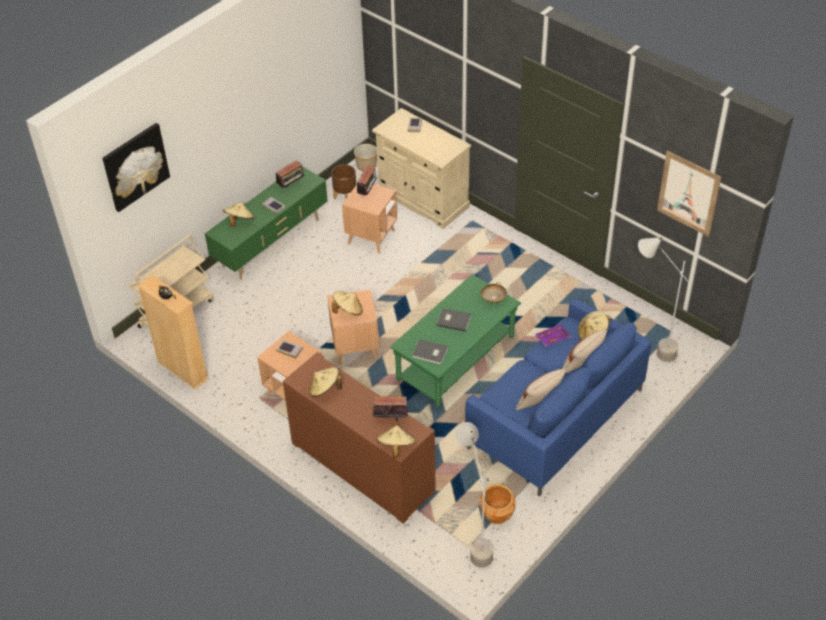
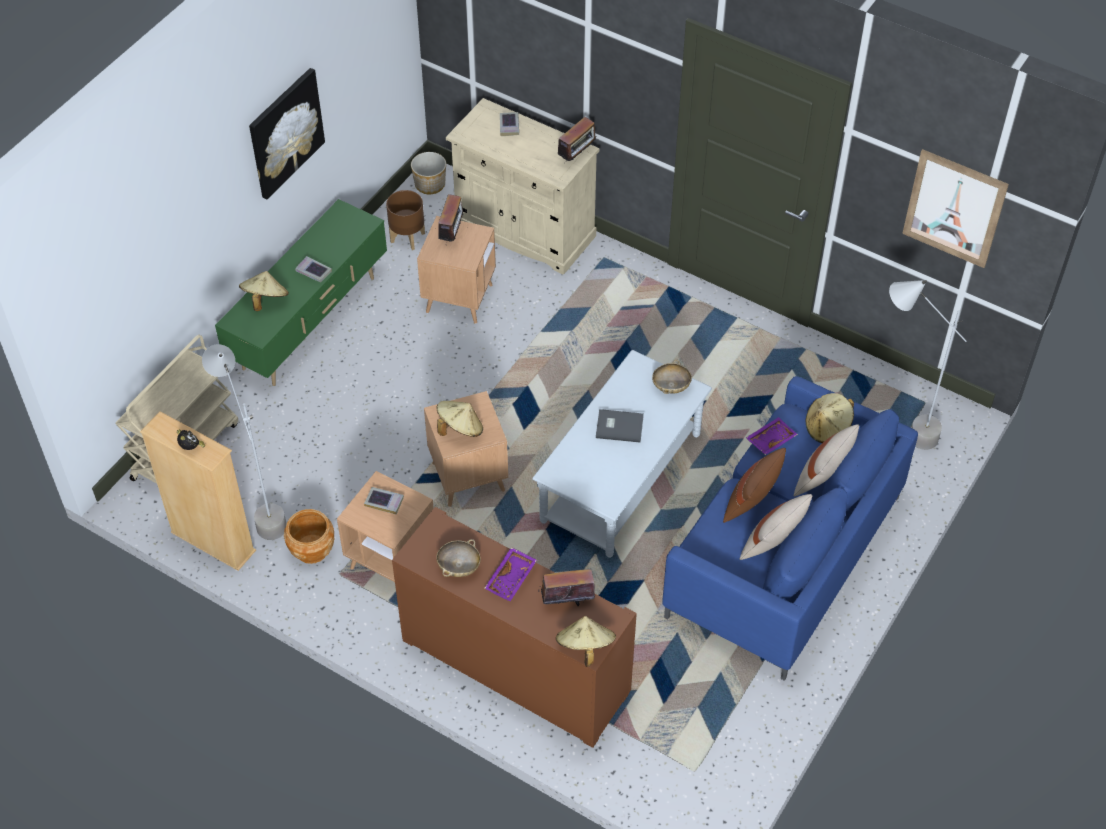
camera: 10 degrees left, 5 degrees up
picture [103,123,170,212] -> picture moved to [249,68,325,199]
radio [276,160,304,188] -> radio moved to [558,117,596,163]
beige hat [309,367,342,397] -> beige bowl [436,539,481,577]
green coffee table [390,274,521,407] -> grey coffee table [532,350,712,558]
grey book [412,339,448,365] -> none
grey floor lamp [455,422,493,568] -> grey floor lamp moved to [202,344,287,540]
brown planter [479,484,516,524] -> brown planter moved to [284,509,334,564]
none -> purple tray [484,547,537,601]
none -> brown pillow [723,448,786,523]

